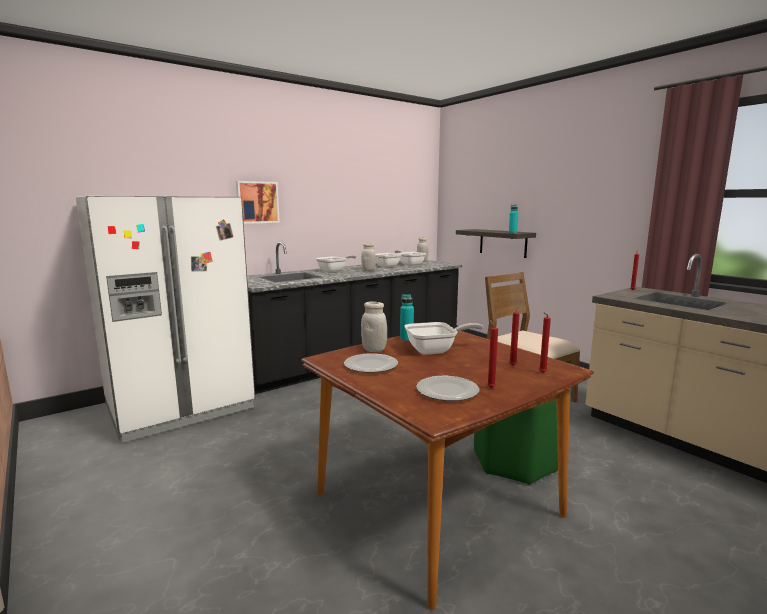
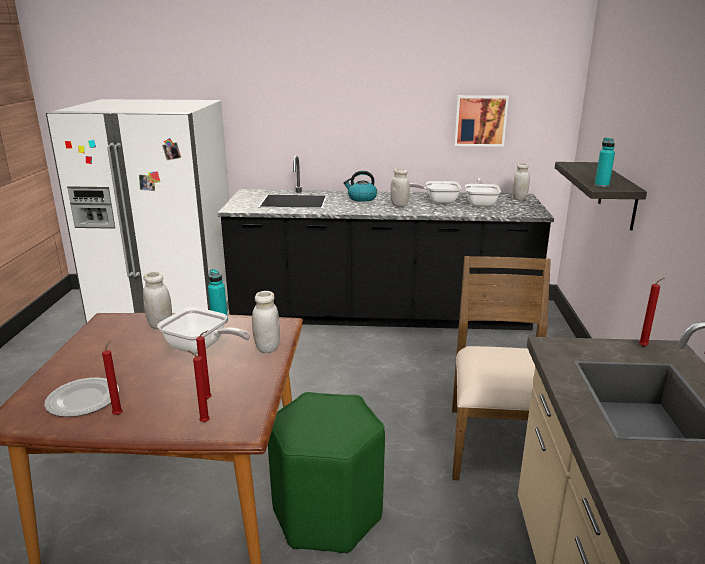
camera: 40 degrees right, 10 degrees up
picture [236,181,280,224] -> picture moved to [454,95,509,147]
frying pan [316,255,356,272] -> kettle [343,171,377,202]
plate [344,353,398,373] -> none
none -> white jar [252,291,280,353]

